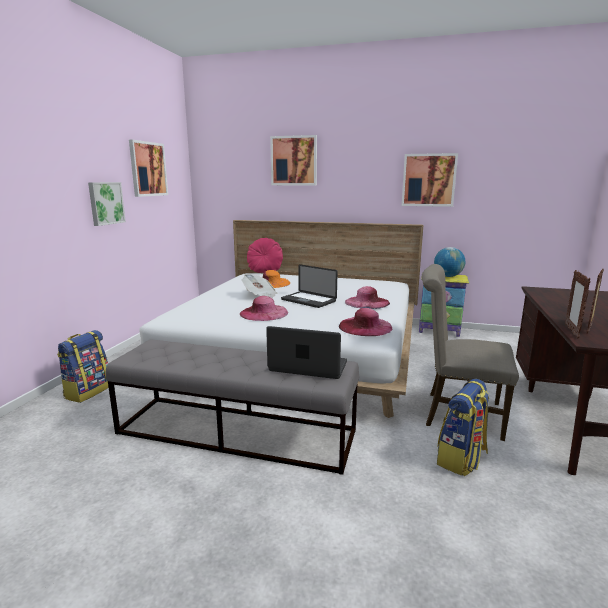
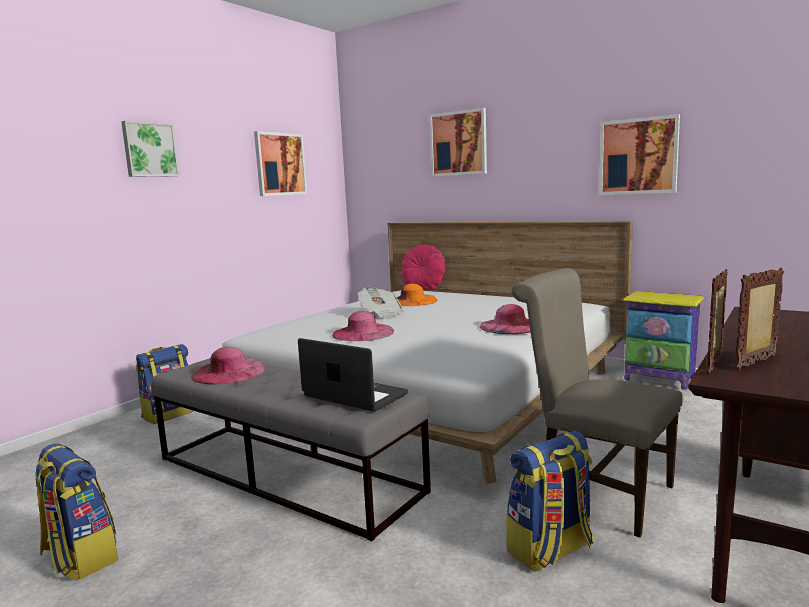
camera: 20 degrees right, 5 degrees down
picture [88,182,126,226] -> picture moved to [121,121,180,177]
laptop [281,264,338,308] -> none
pink hat [339,308,392,336] -> pink hat moved to [191,347,265,384]
globe [434,247,465,277] -> none
none -> backpack [35,443,118,580]

